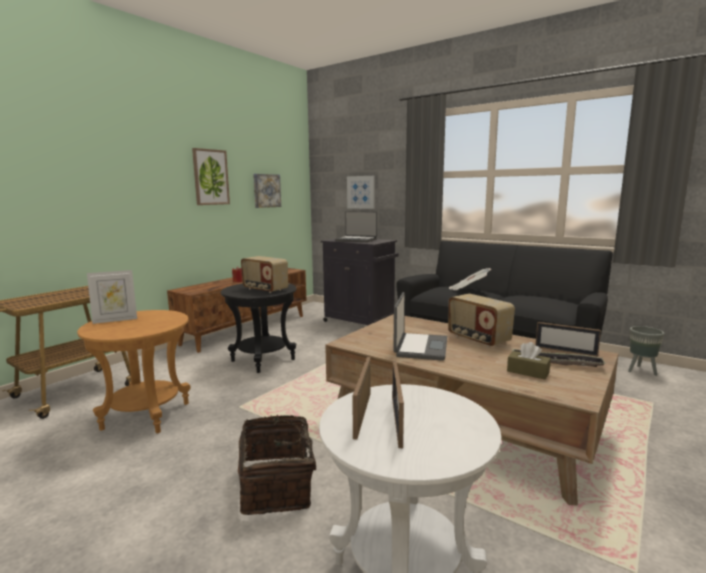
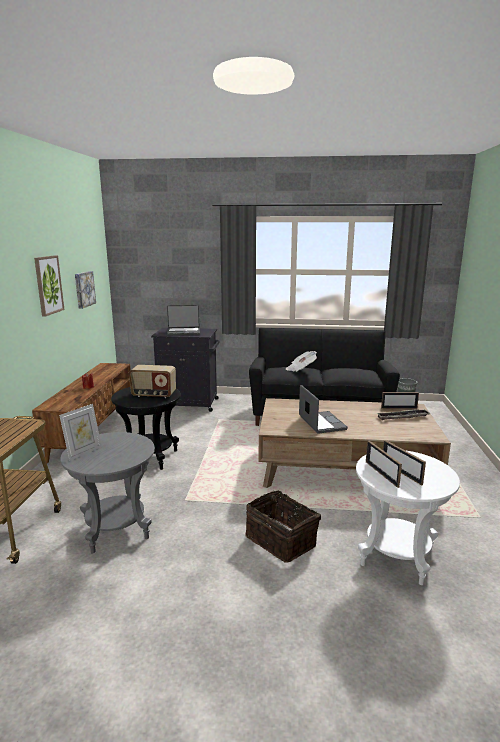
camera: 30 degrees left, 5 degrees up
brown side table [77,310,191,433] -> grey side table [60,432,155,553]
picture [347,176,375,209] -> none
radio [448,294,515,347] -> none
brown tissue box [507,342,551,379] -> none

